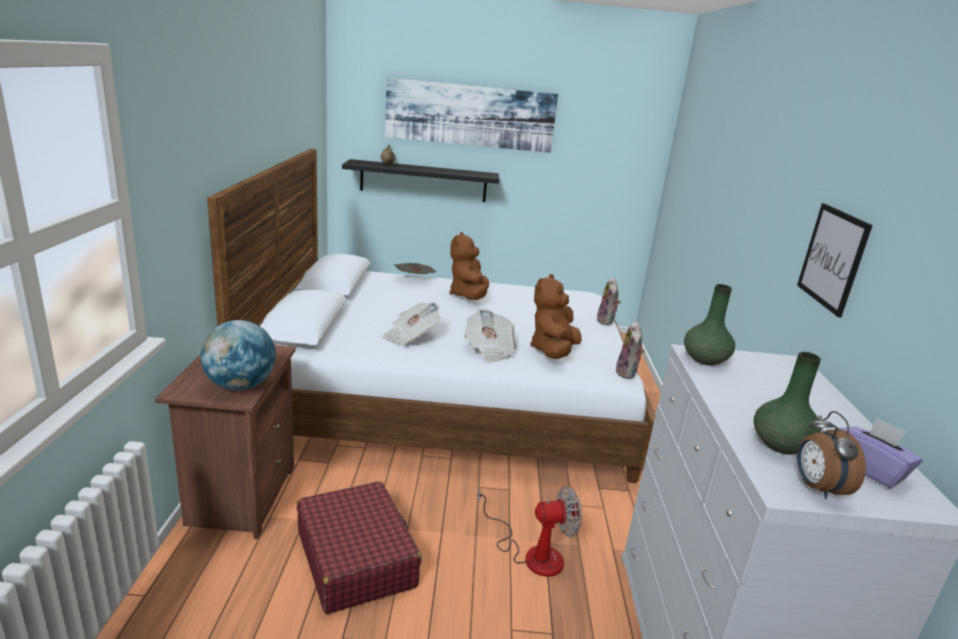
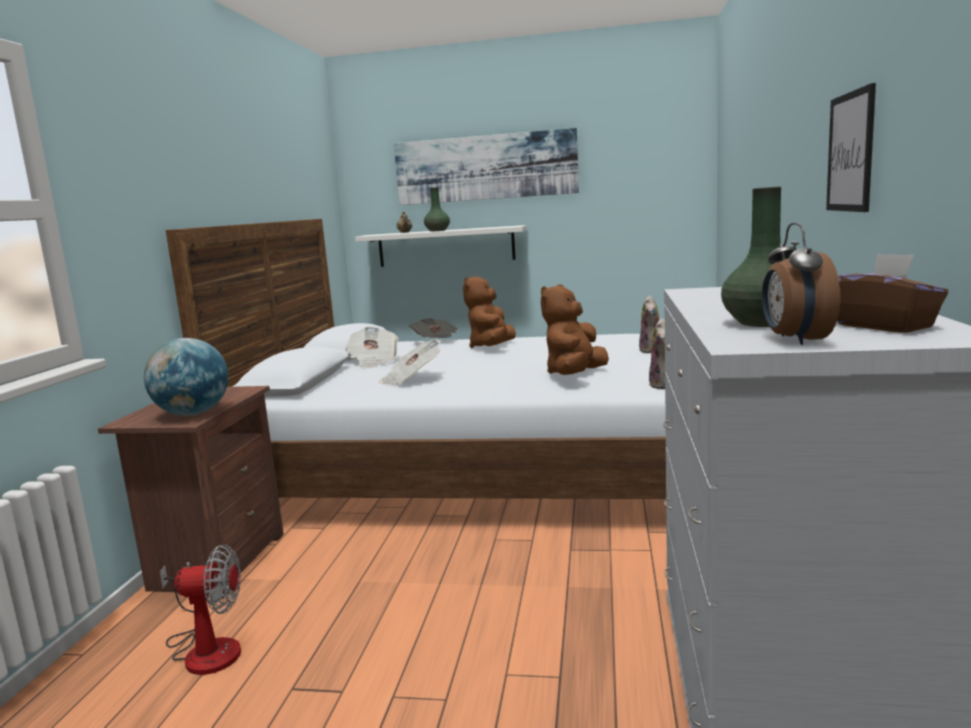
camera: 10 degrees right, 10 degrees down
red suitcase [297,481,422,614] -> none
black shelf [342,159,499,202] -> white shelf [355,225,526,267]
newspaper [465,309,517,363] -> newspaper moved to [345,326,398,368]
fan [477,486,582,577] -> fan moved to [160,544,241,675]
green vase [684,284,735,366] -> green vase moved to [424,187,450,232]
purple tissue box [839,417,923,488] -> brown tissue box [837,253,948,333]

